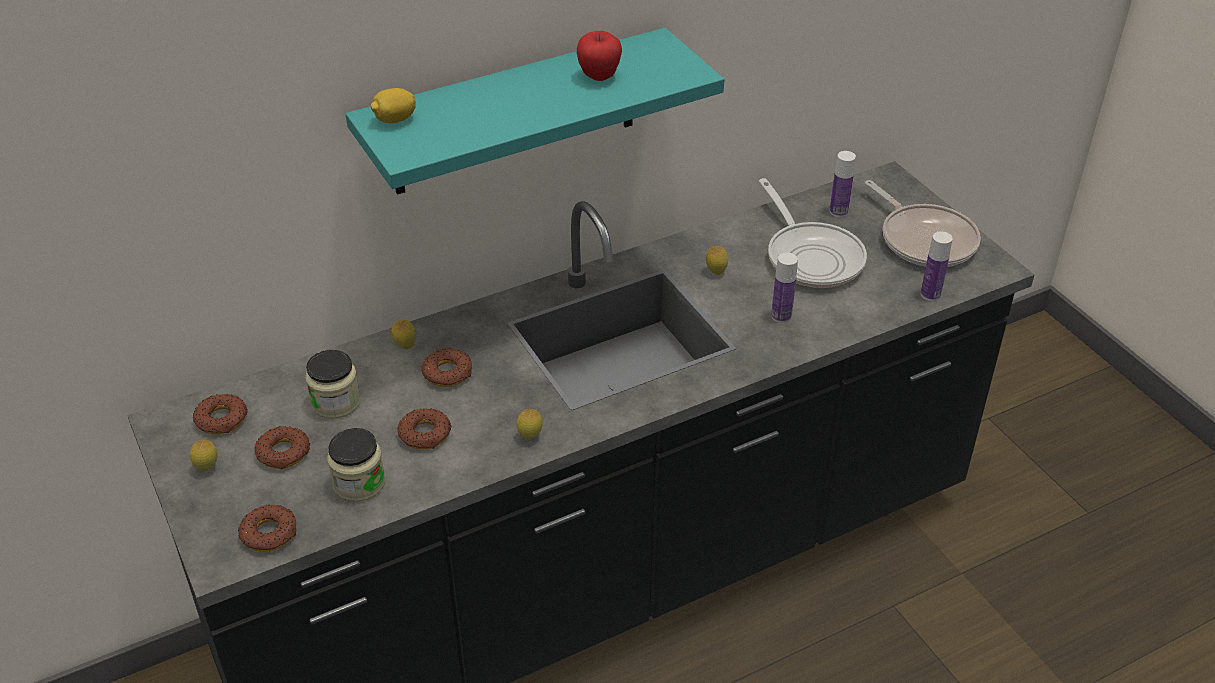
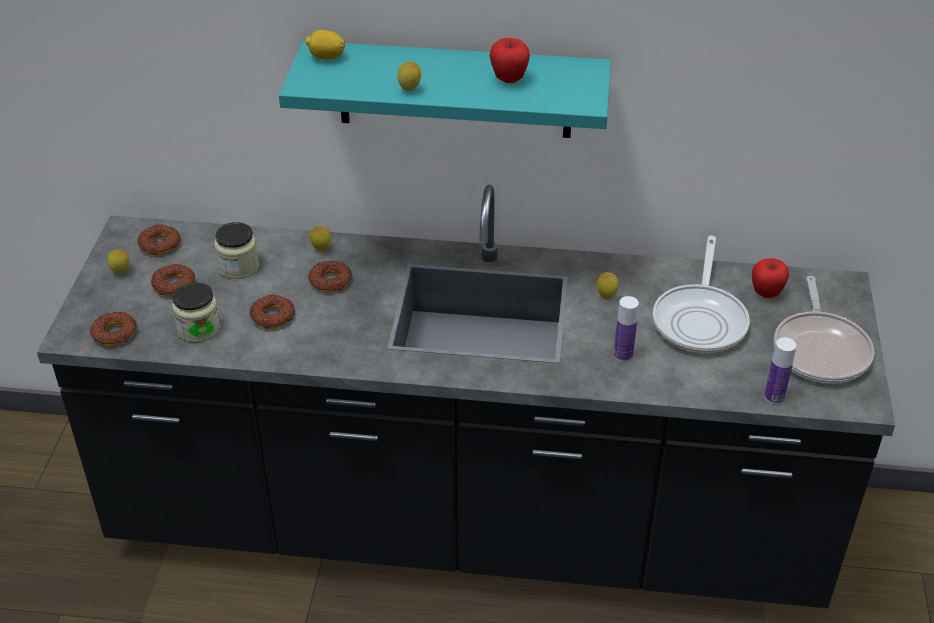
camera: 35 degrees right, 0 degrees up
lemon [516,409,543,439] -> lemon moved to [397,61,421,91]
bottle [830,151,856,217] -> apple [752,258,789,298]

